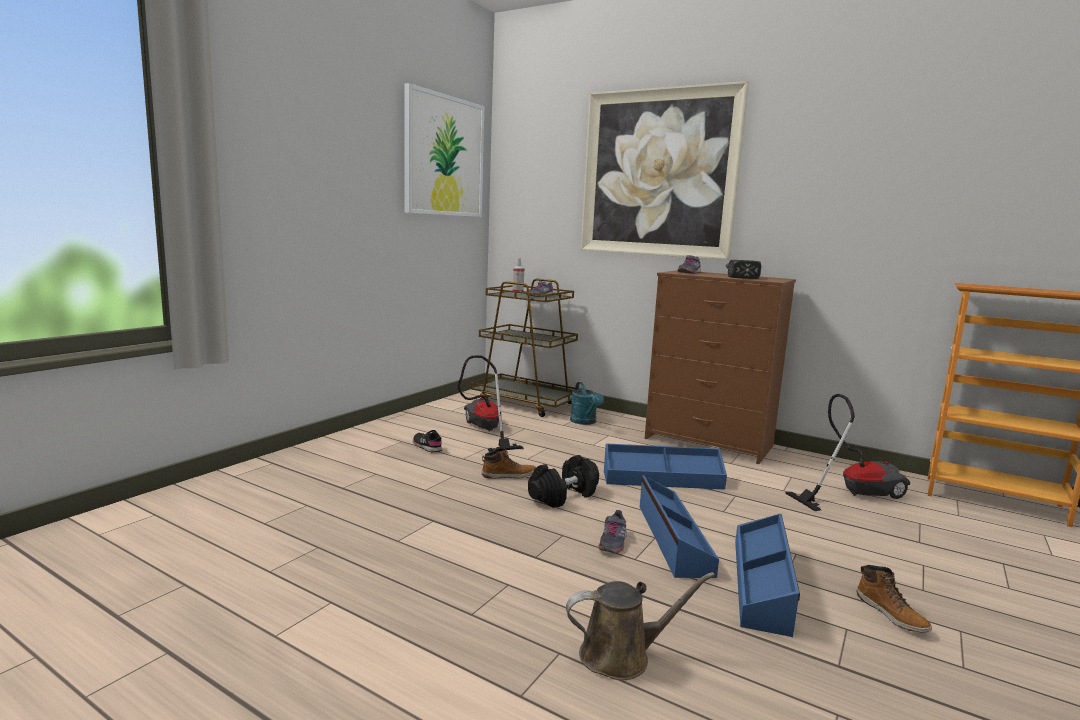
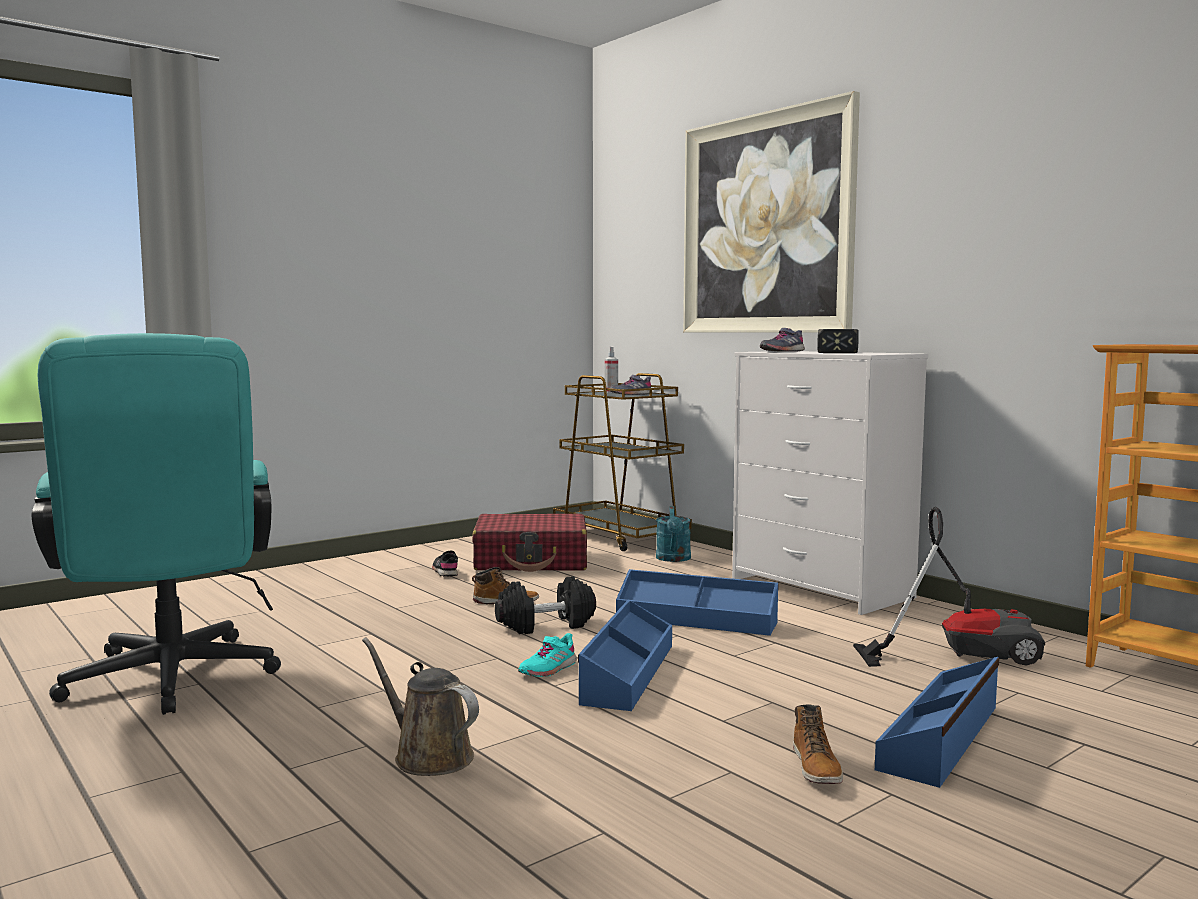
camera: 20 degrees right, 5 degrees down
picture [405,83,484,217] -> none
vacuum cleaner [458,355,524,452] -> red suitcase [472,514,587,572]
brown watering can [566,572,715,680] -> brown watering can turned 150 degrees counterclockwise [362,637,479,776]
grey shoe [598,510,627,553] -> turquoise shoe [518,633,577,677]
brown dresser [645,270,796,464] -> white dresser [732,351,928,615]
blue storage box [735,514,800,637] -> blue storage box moved to [875,657,999,788]
none -> turquoise office chair [32,333,281,715]

